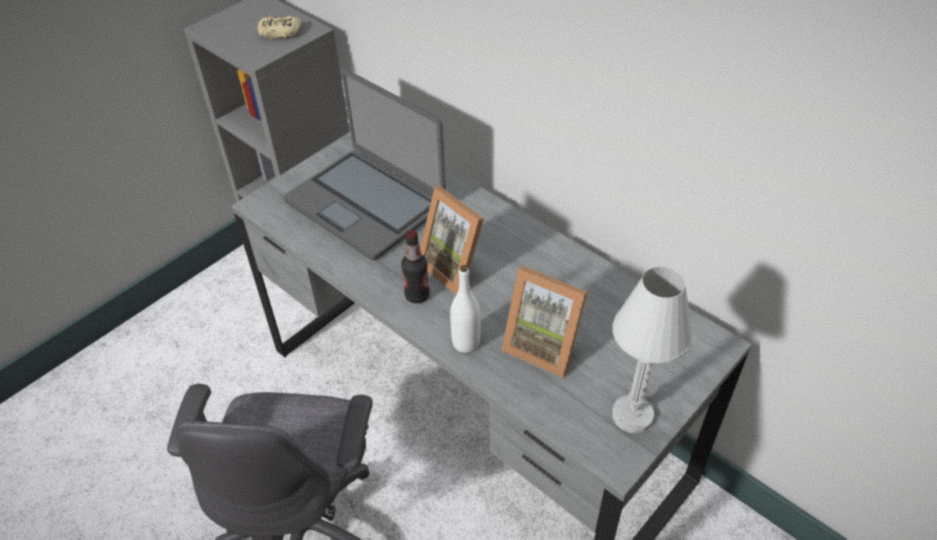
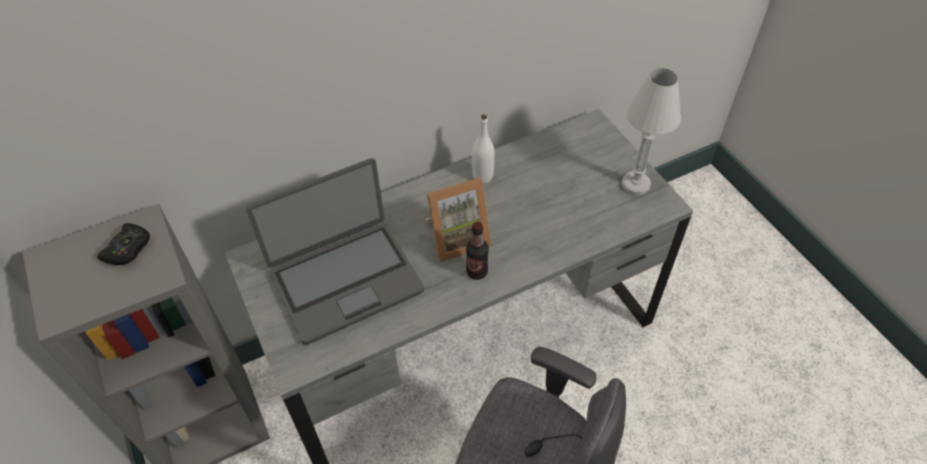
camera: 70 degrees left, 5 degrees up
beige game controller [258,15,301,38] -> black game controller [97,223,150,265]
white bottle [450,265,481,353] -> white bottle moved to [472,115,495,184]
picture frame [501,266,587,378] -> none

